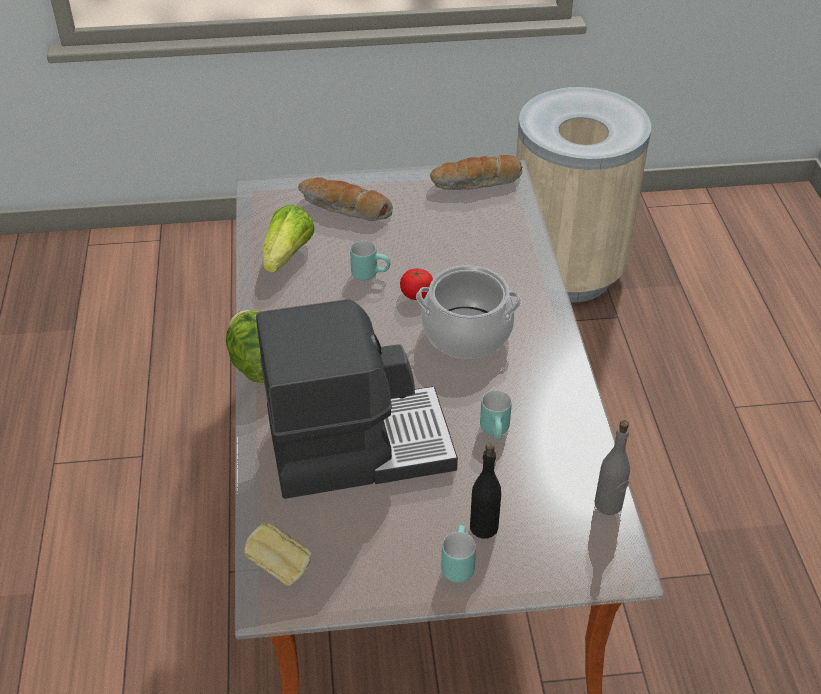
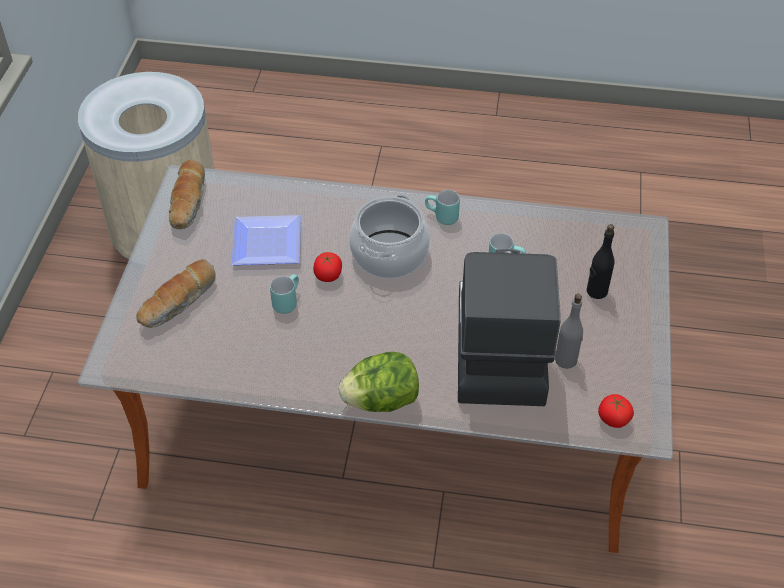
camera: 75 degrees left, 5 degrees up
bread [244,522,312,586] -> tomato [598,394,634,428]
lettuce [263,205,314,273] -> none
turquoise mug [441,525,476,583] -> turquoise mug moved to [425,190,460,225]
grey bottle [595,420,630,515] -> grey bottle moved to [555,294,583,369]
none -> plate [231,215,301,265]

